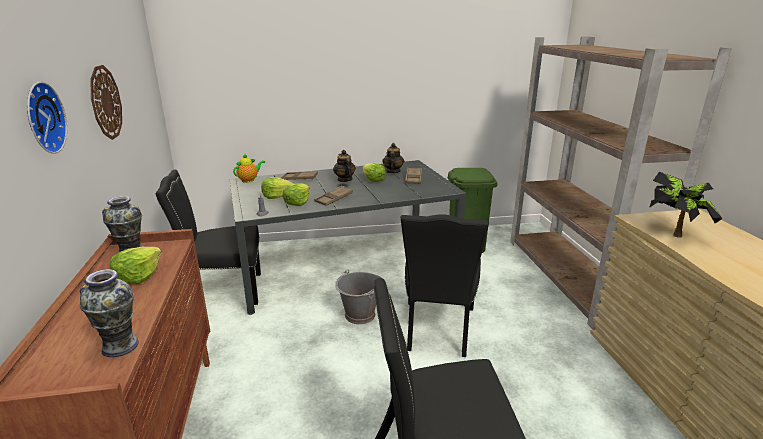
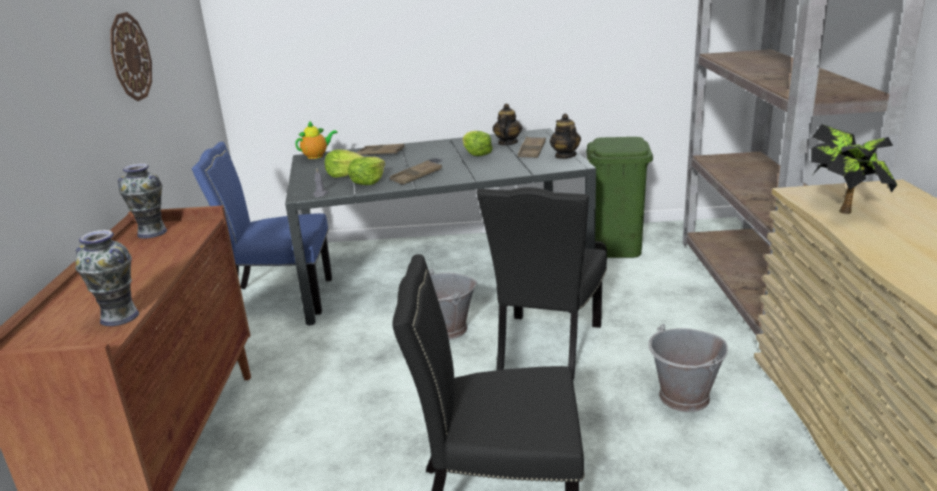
camera: 10 degrees right, 0 degrees up
wall clock [27,82,67,154] -> none
lettuce [110,247,162,284] -> none
black chair [155,170,261,305] -> blue chair [192,142,332,315]
teapot [333,150,356,182] -> teapot moved to [550,114,581,159]
none -> grey bucket [648,324,728,412]

